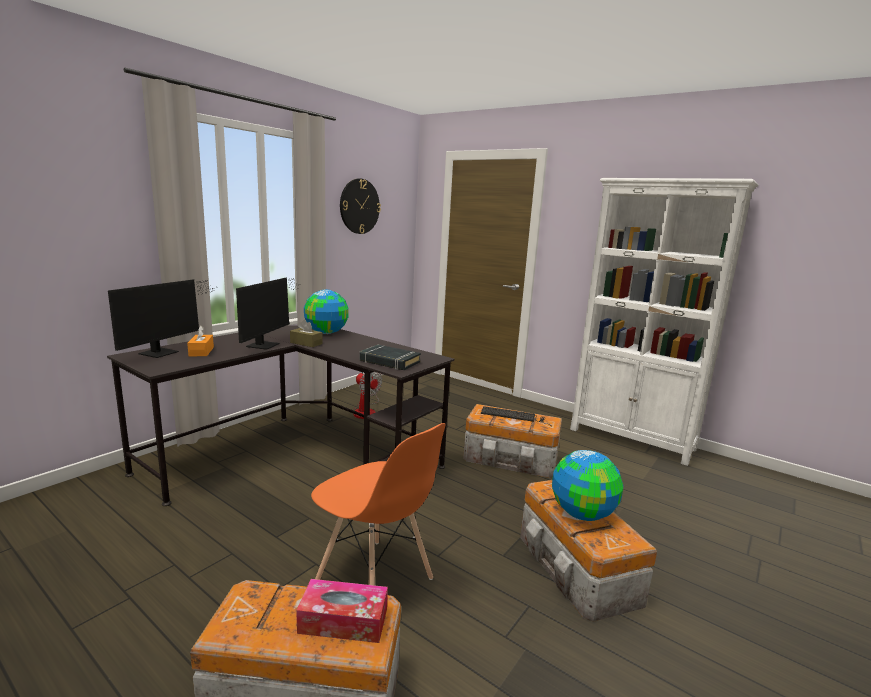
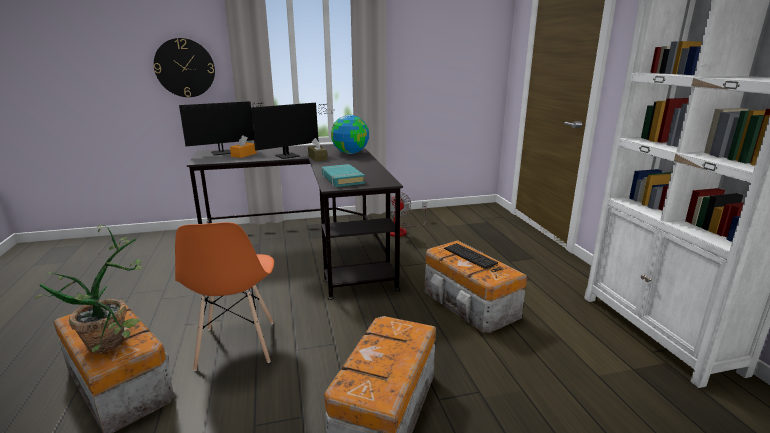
camera: 40 degrees right, 5 degrees up
tissue box [296,579,388,643] -> potted plant [35,225,142,353]
wall clock [340,178,381,234] -> wall clock moved to [154,38,215,97]
black book [360,345,421,370] -> turquoise book [322,164,365,187]
globe [552,450,623,521] -> none

